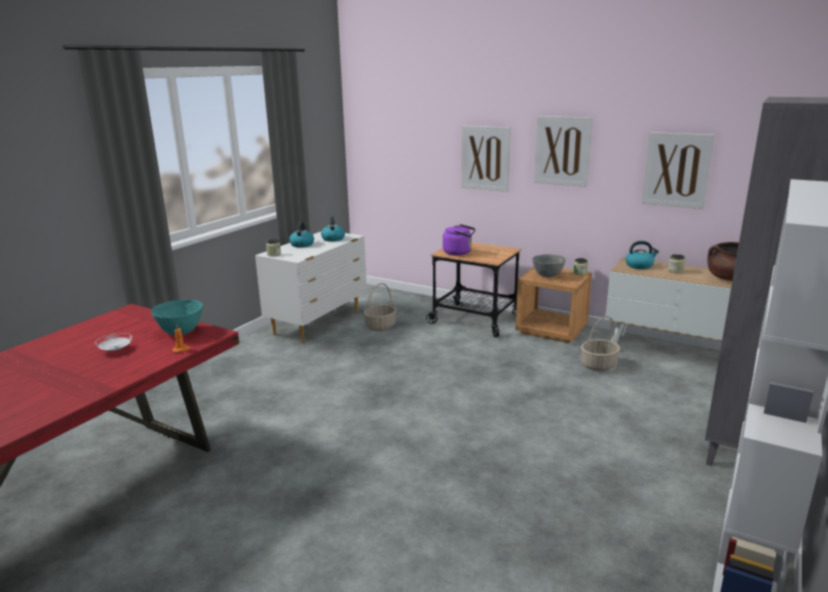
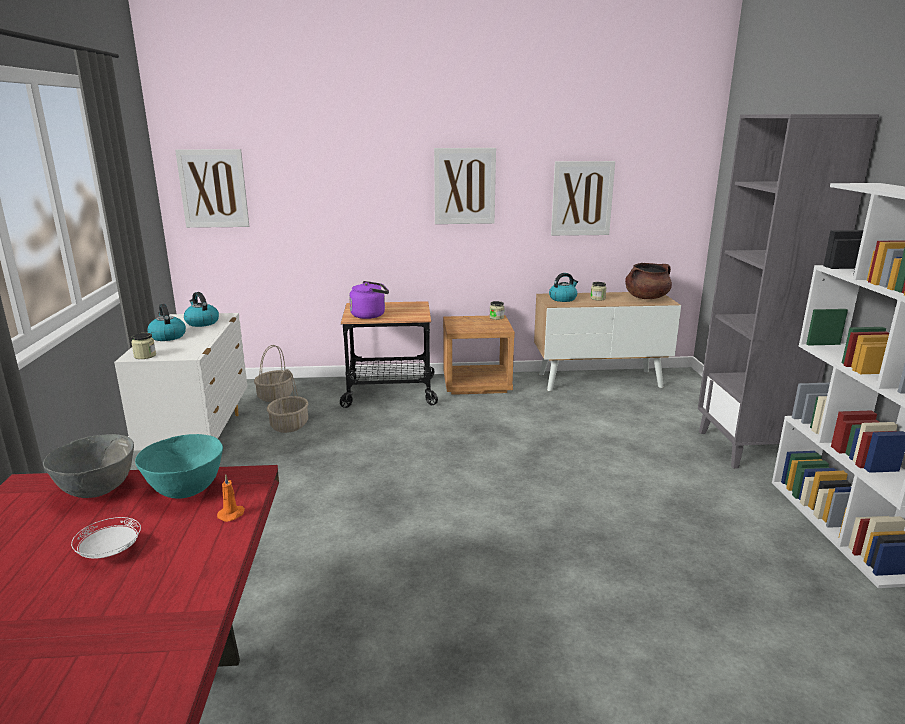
camera: 35 degrees left, 0 degrees up
picture [461,126,511,192] -> picture moved to [175,149,249,228]
grey bowl [532,254,566,277] -> grey bowl moved to [43,434,134,498]
basket [581,316,620,371] -> basket moved to [254,345,293,402]

